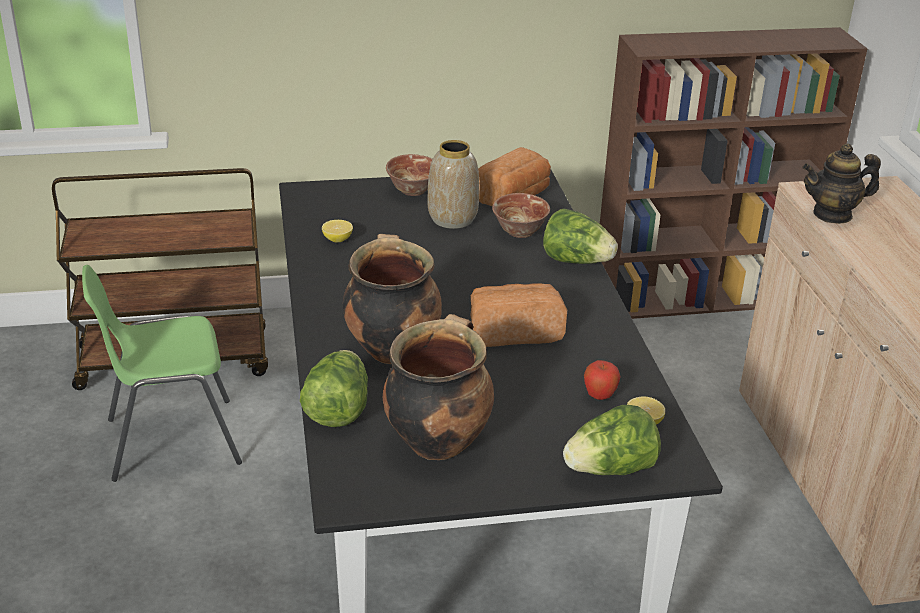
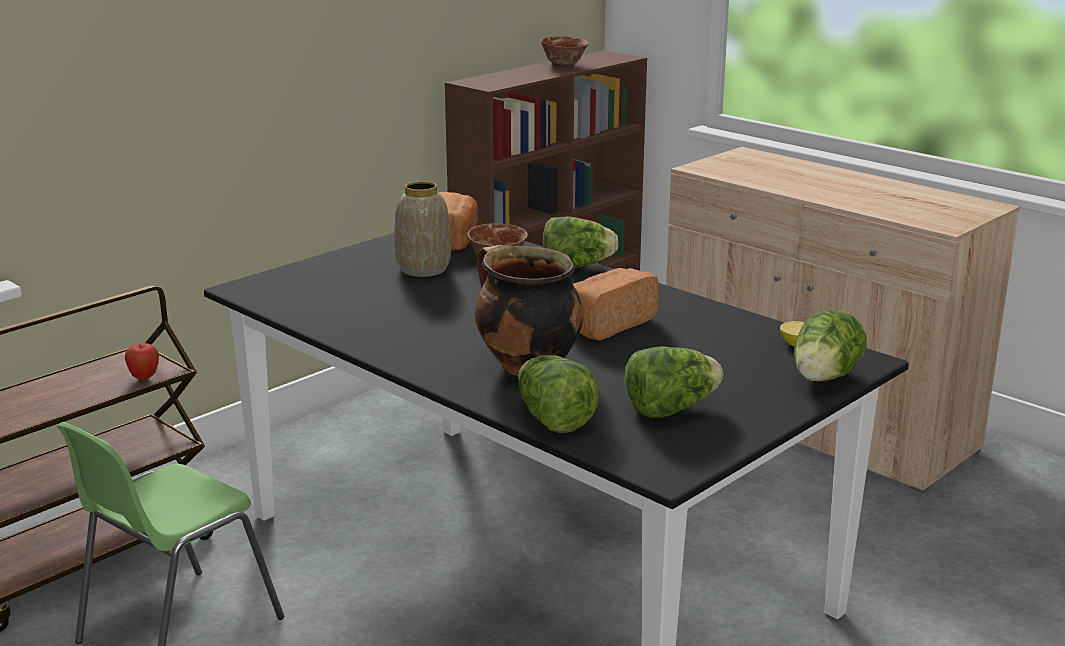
camera: 35 degrees left, 10 degrees down
lemon [322,220,353,242] -> none
cooking pot [383,314,494,460] -> lettuce [624,346,723,418]
bowl [386,154,432,196] -> bowl moved to [541,36,588,67]
apple [584,360,621,400] -> apple moved to [125,343,159,380]
teapot [803,144,881,224] -> none

